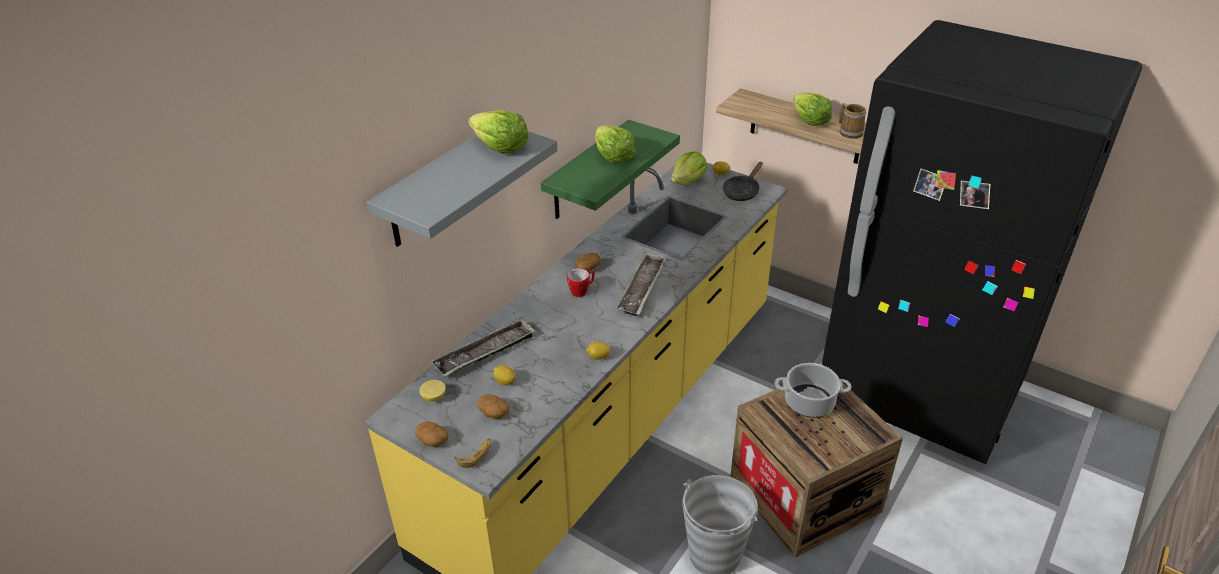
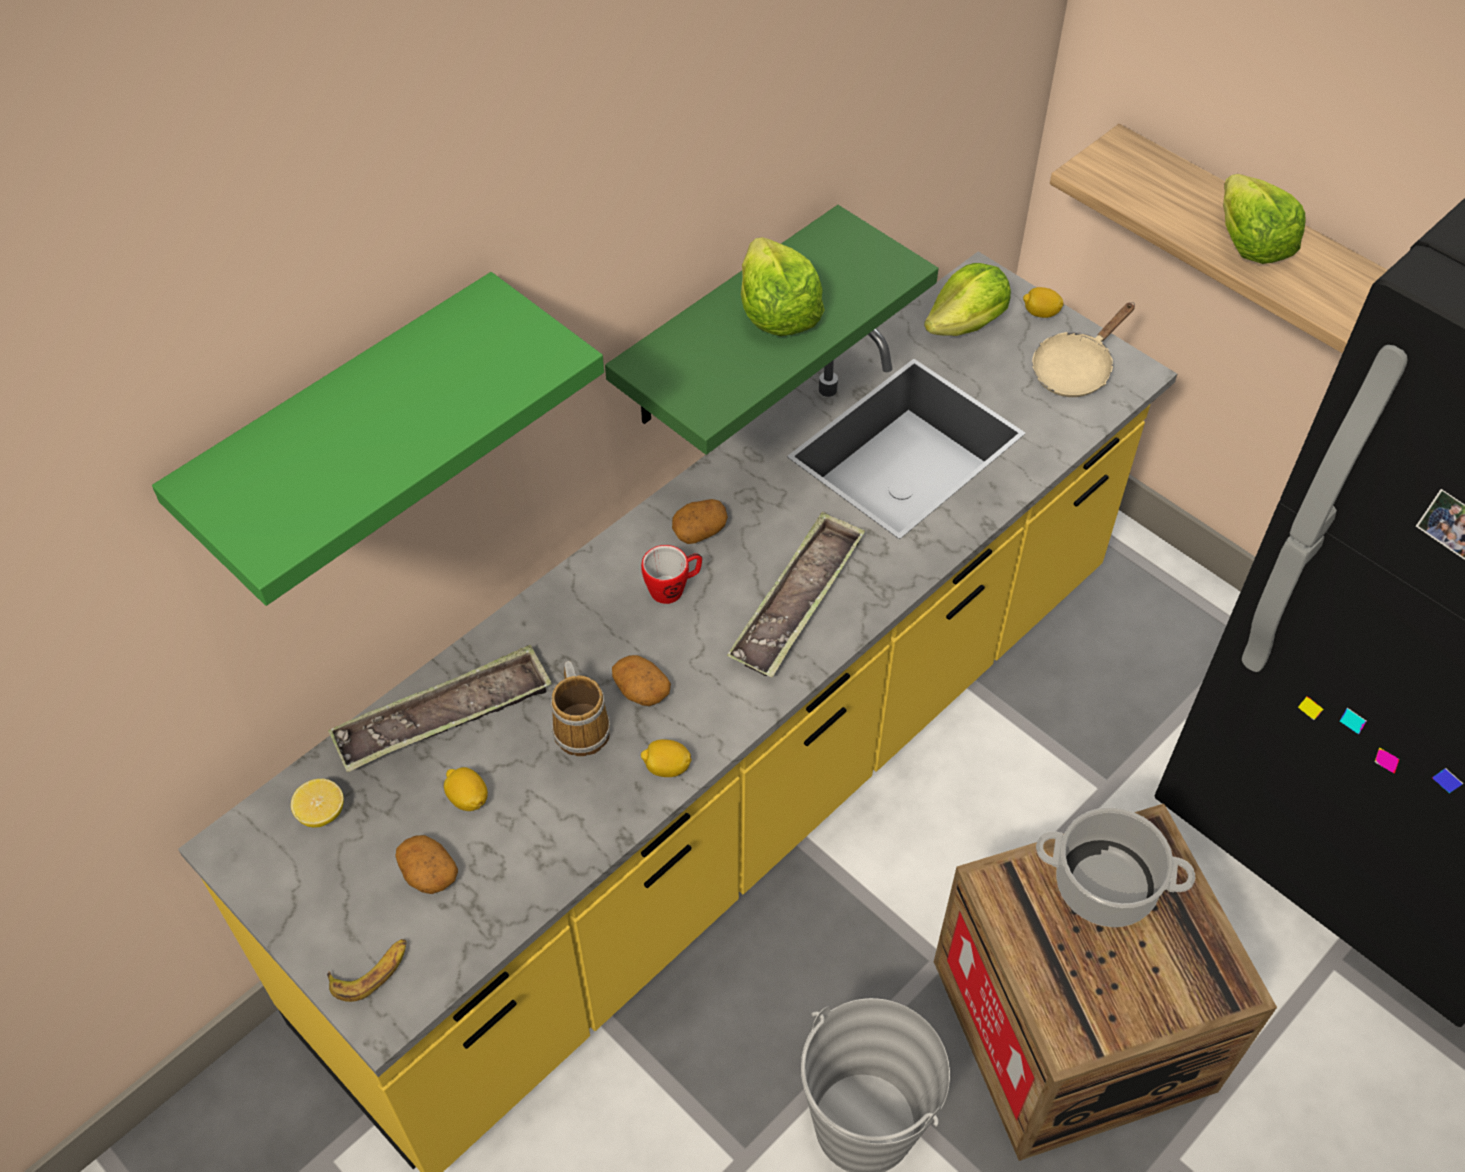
camera: 10 degrees right, 15 degrees up
grey shelf [366,131,558,247] -> green shelf [152,272,604,606]
potato [415,421,448,447] -> potato moved to [612,655,671,706]
lettuce [468,110,529,154] -> none
black frying pan [723,162,763,201] -> beige frying pan [1032,302,1135,397]
mug [839,103,866,139] -> mug moved to [551,661,611,756]

